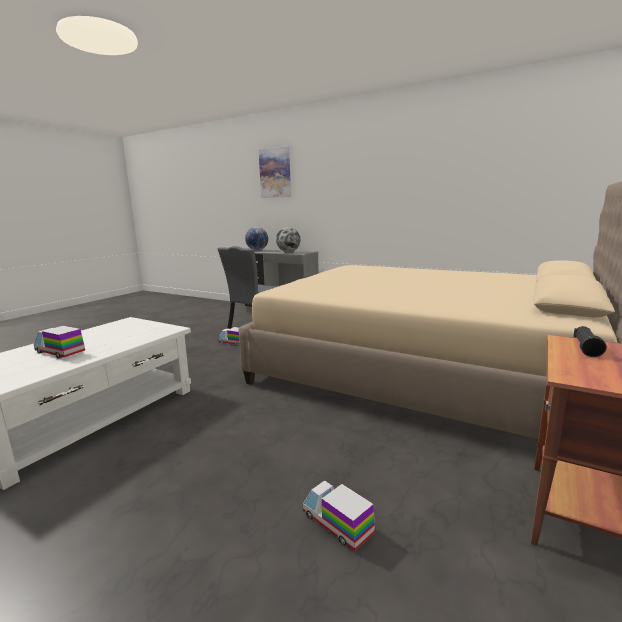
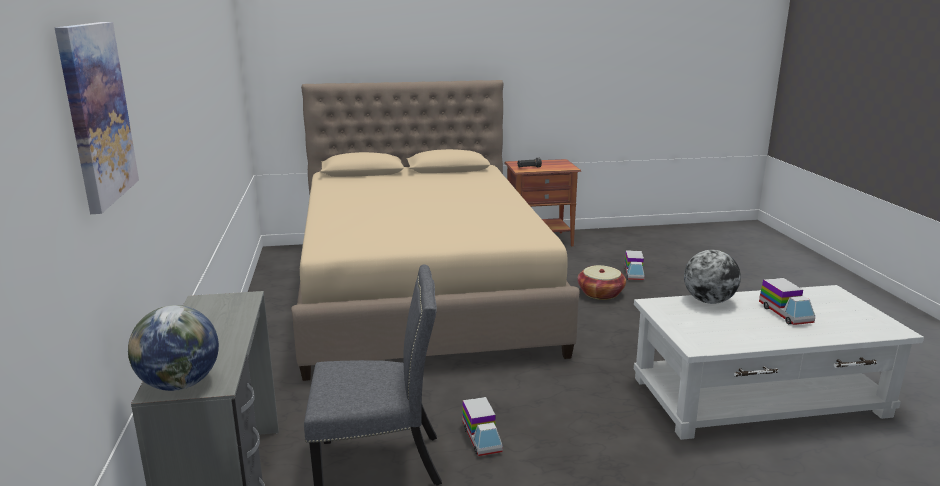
camera: 130 degrees left, 5 degrees up
globe [276,227,301,252] -> globe moved to [684,250,741,304]
none -> basket [577,265,626,300]

